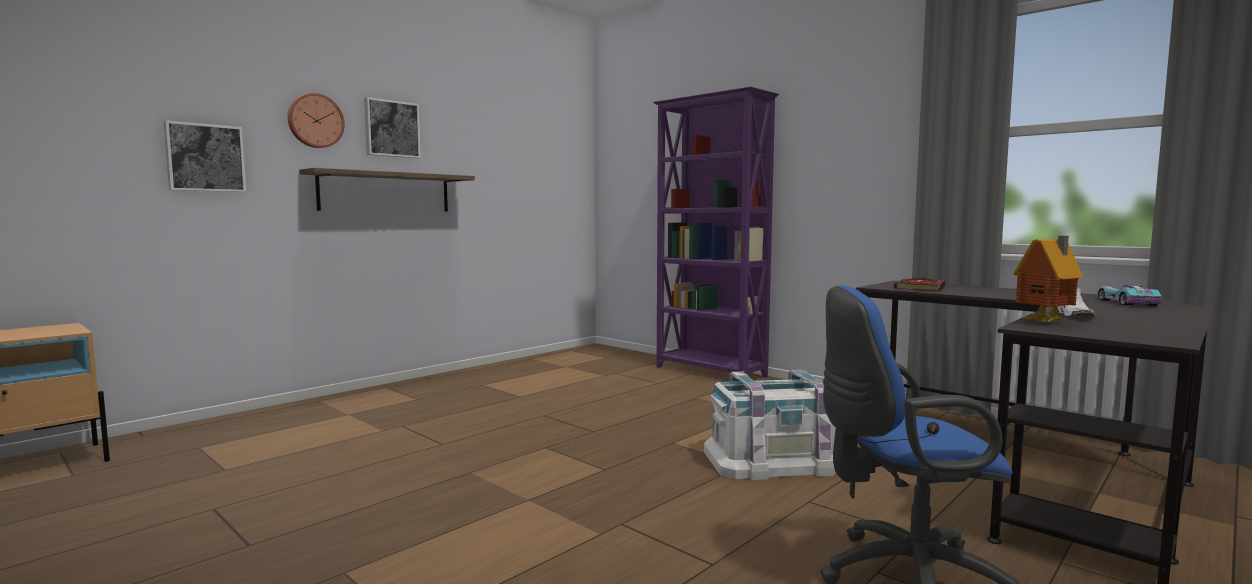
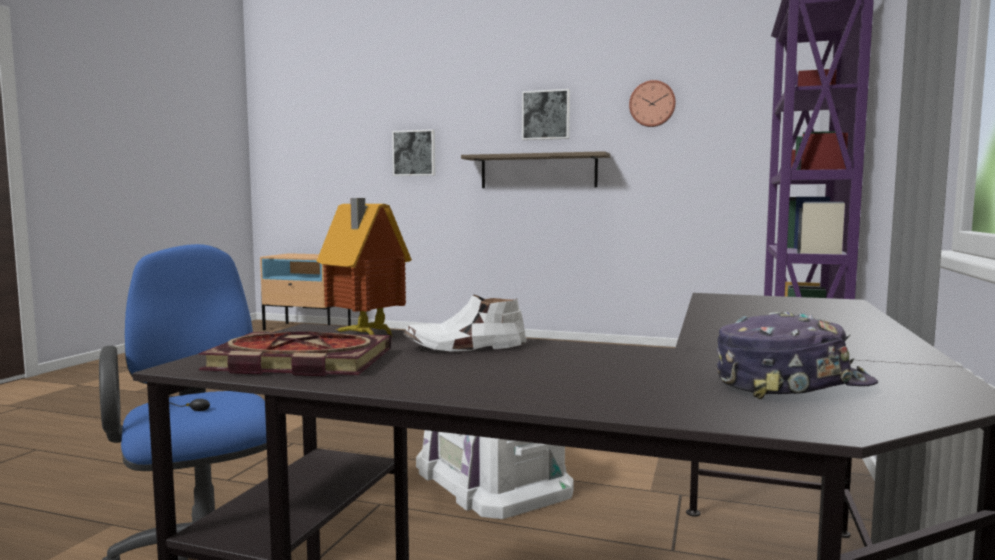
camera: 65 degrees right, 0 degrees up
wall clock [287,93,345,148] -> wall clock moved to [629,80,676,127]
book [894,278,945,291] -> book moved to [198,332,391,376]
toy car [1097,285,1161,306] -> cap [716,312,878,399]

